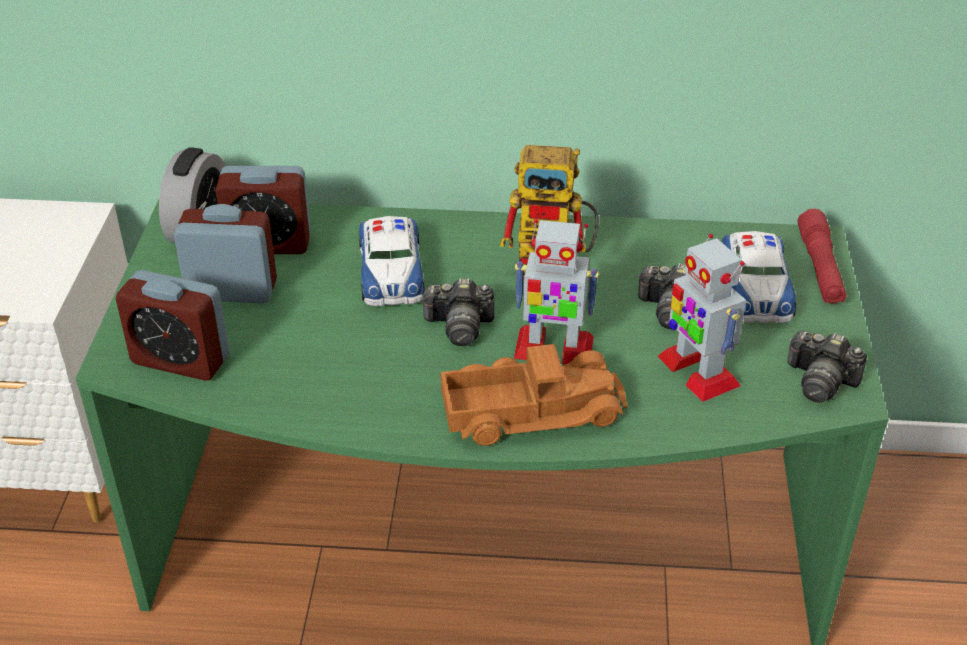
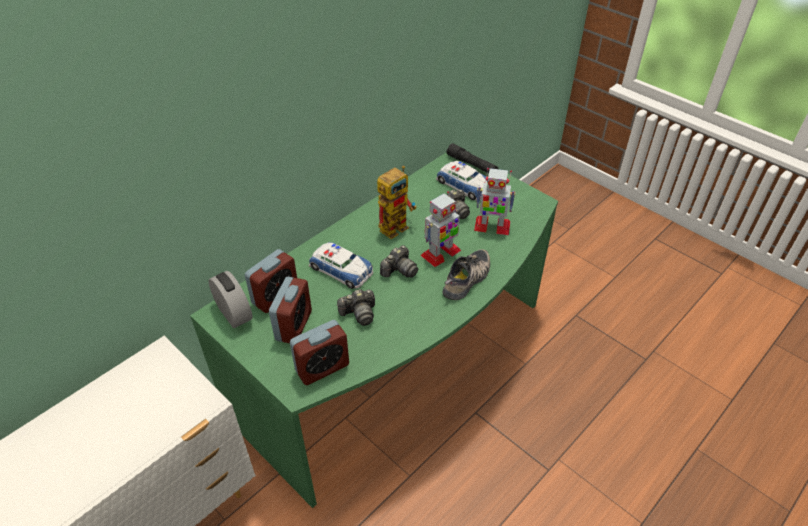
camera: 50 degrees left, 5 degrees up
alarm clock [174,204,277,304] -> alarm clock turned 150 degrees clockwise [269,277,312,343]
toy truck [441,344,627,446] -> shoe [442,249,490,300]
camera [787,330,867,403] -> camera moved to [337,289,375,326]
red flashlight [798,209,846,303] -> black flashlight [447,143,499,174]

